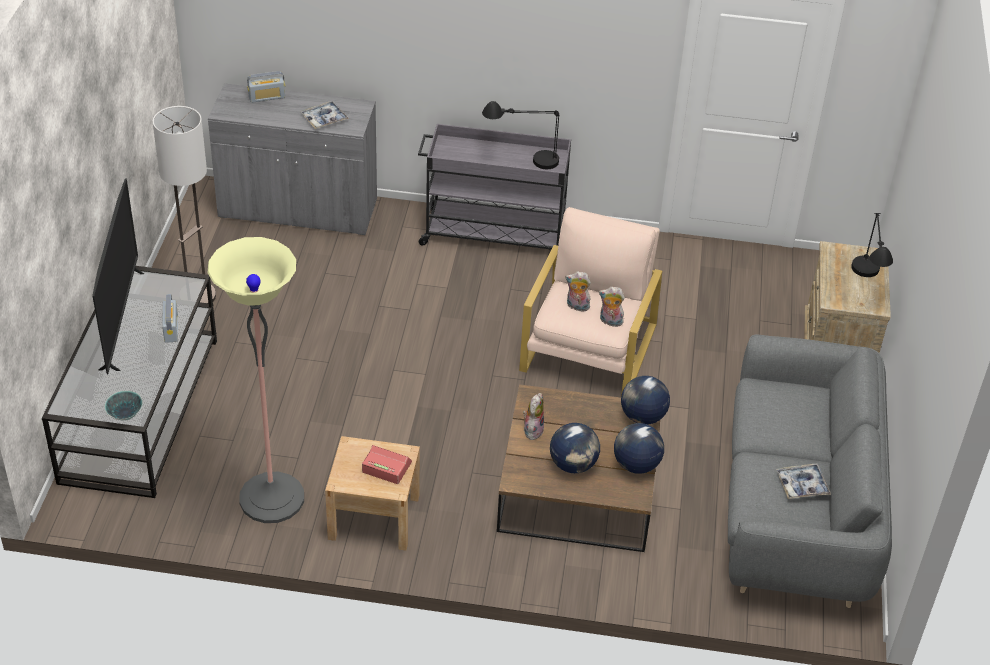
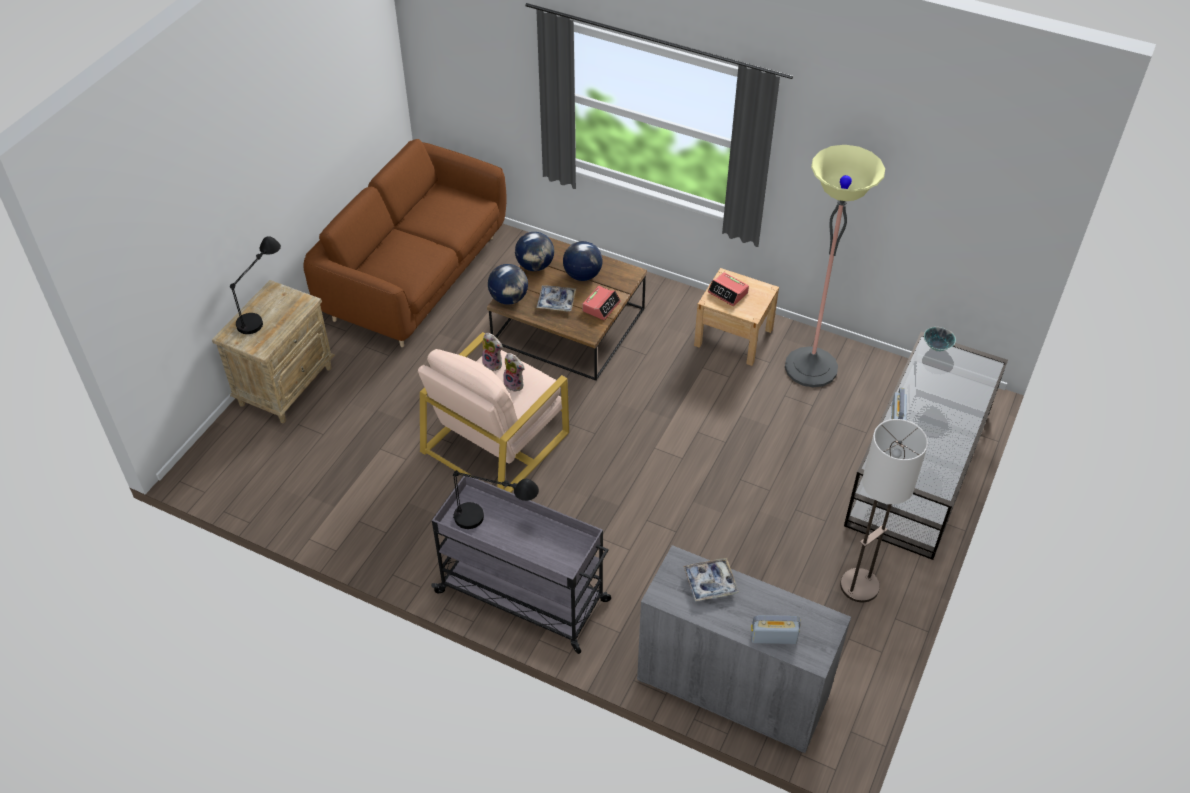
camera: 160 degrees left, 5 degrees up
television [92,178,144,374] -> none
plush toy [523,393,544,440] -> alarm clock [582,286,621,320]
grey sofa [728,334,892,608] -> brown sofa [303,139,506,347]
tray [776,464,831,499] -> tray moved to [537,285,576,312]

